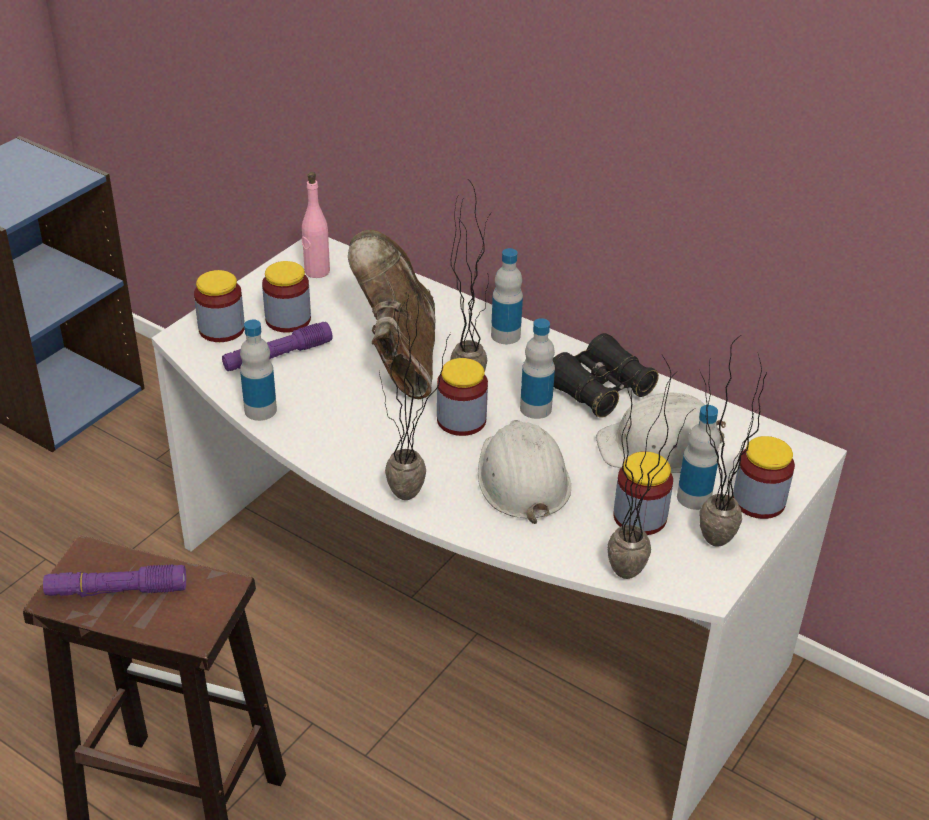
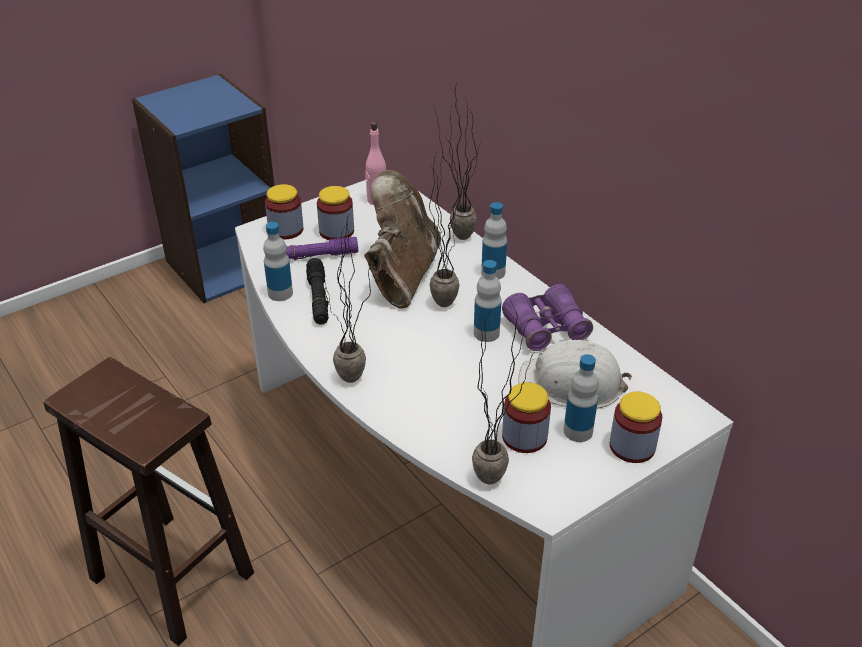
camera: 20 degrees right, 0 degrees up
purple flashlight [43,564,186,597] -> none
jar [437,358,488,436] -> none
white hard hat [478,420,571,524] -> none
black binoculars [553,333,659,418] -> purple binoculars [502,284,593,351]
potted plant [699,335,767,547] -> potted plant moved to [433,82,482,240]
none -> black flashlight [306,258,329,324]

